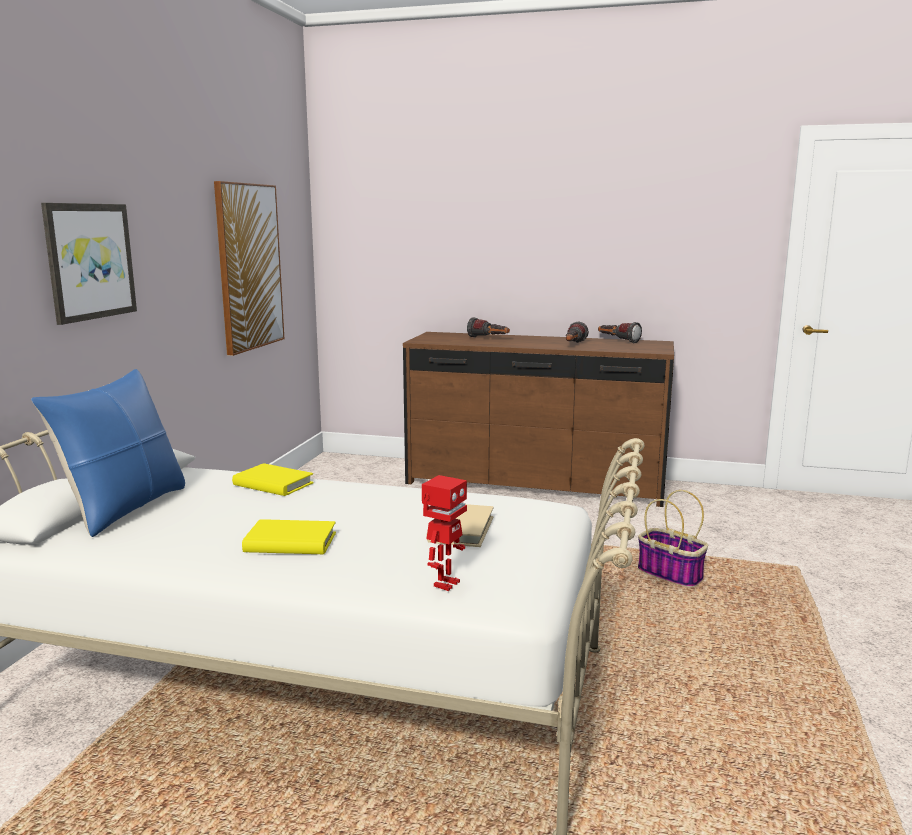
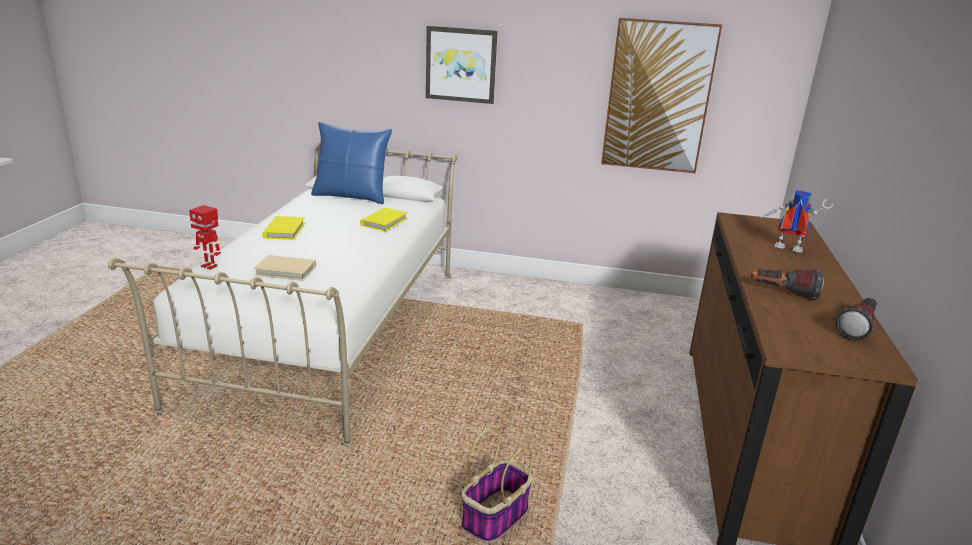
camera: 85 degrees right, 10 degrees up
flashlight [467,317,510,338] -> toy robot [761,190,833,253]

